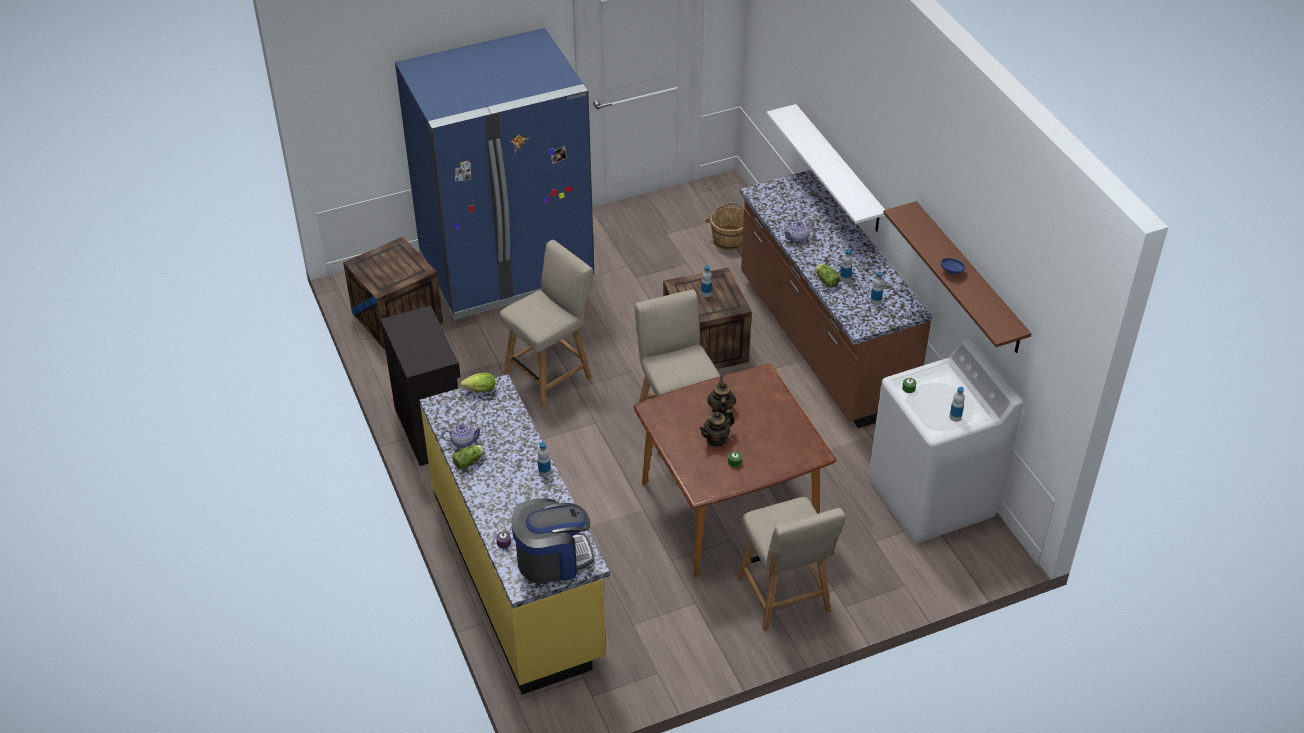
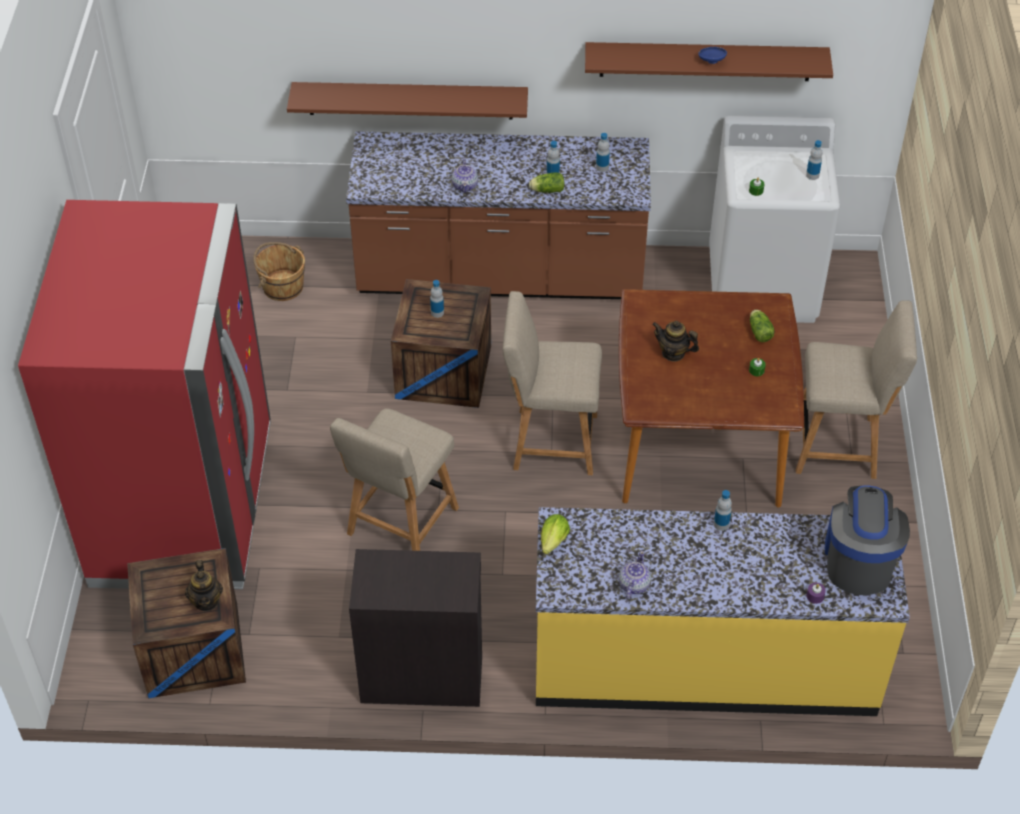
camera: 65 degrees left, 5 degrees up
blue fridge [395,28,594,320] -> red fridge [18,200,271,589]
lettuce [452,445,485,469] -> lettuce moved to [750,310,775,342]
beige chair [500,240,593,408] -> beige chair turned 135 degrees counterclockwise [330,408,459,551]
teapot [700,409,735,447] -> teapot moved to [185,560,223,611]
white shelf [766,104,885,232] -> brown shelf [287,82,528,119]

